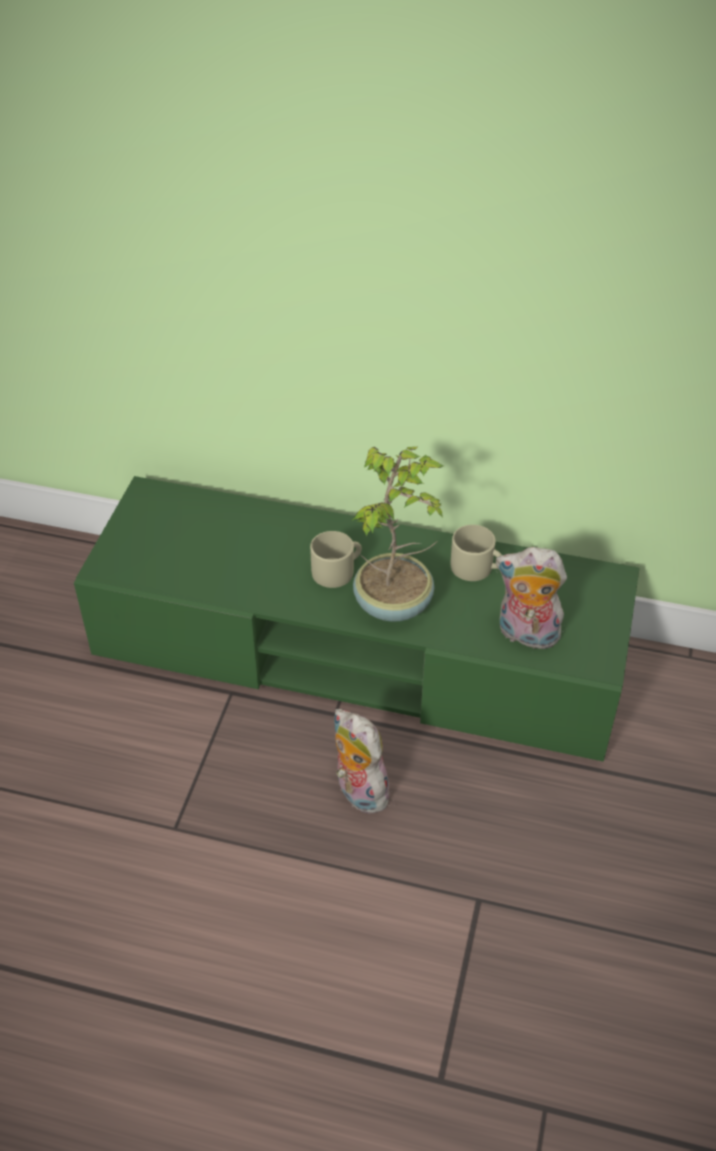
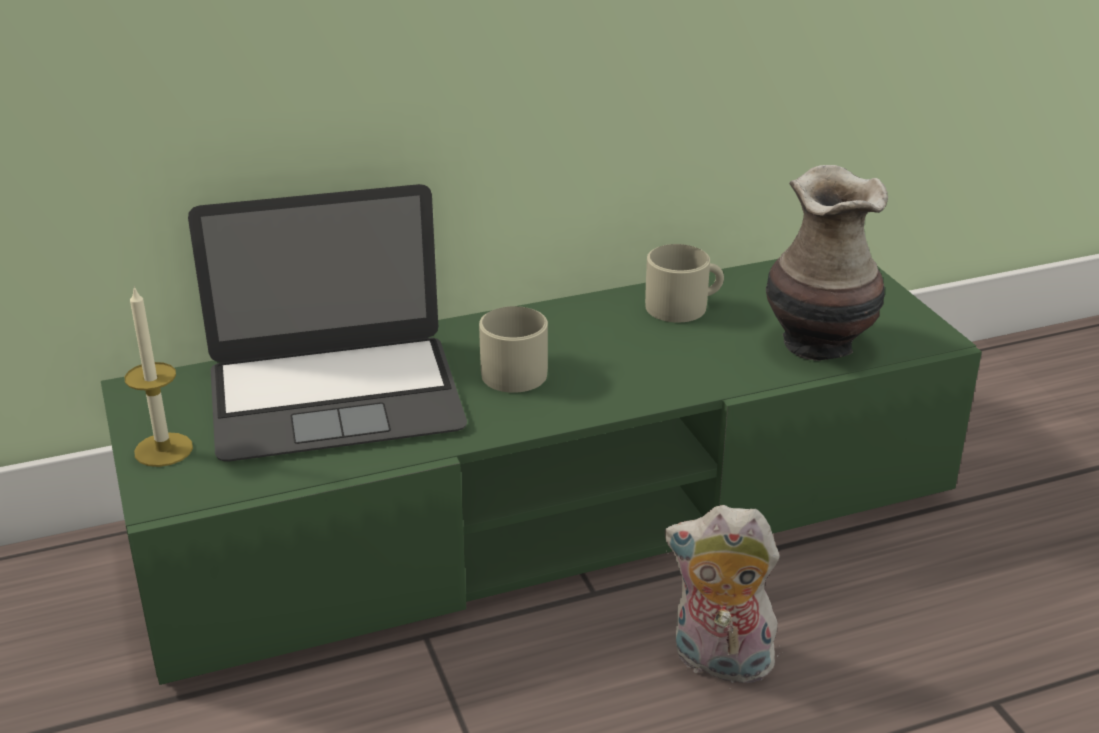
camera: 35 degrees left, 15 degrees down
potted plant [352,447,444,622] -> none
plush toy [496,547,567,649] -> vase [766,165,888,361]
none -> candle [124,285,193,467]
none -> laptop [188,184,467,462]

